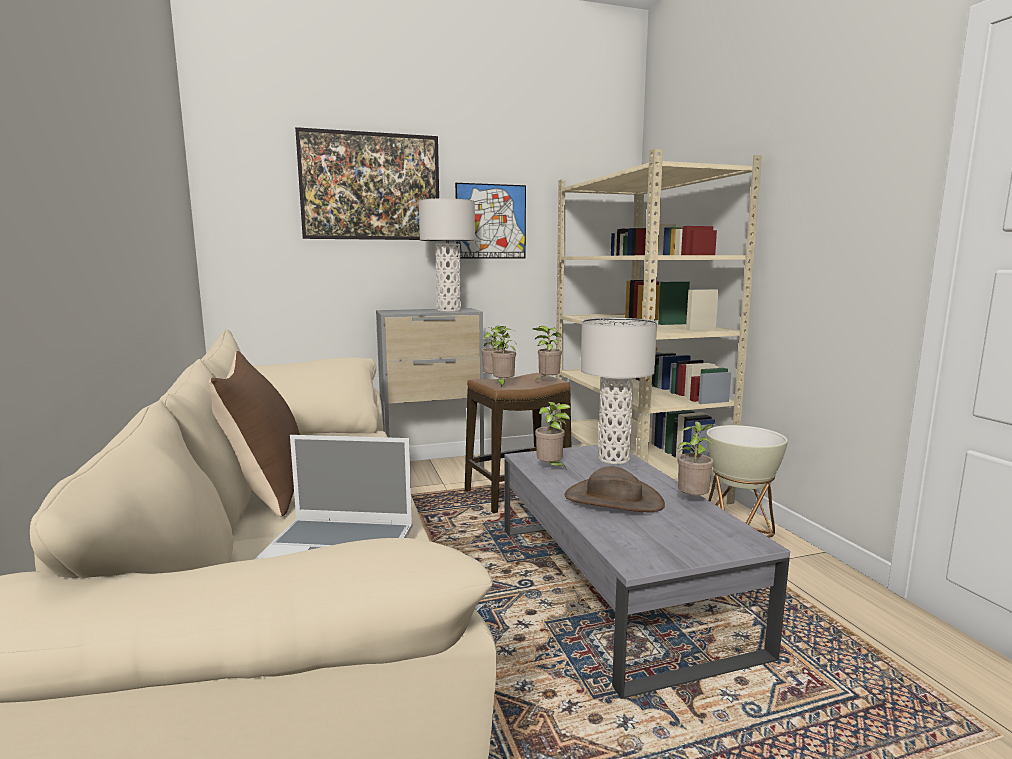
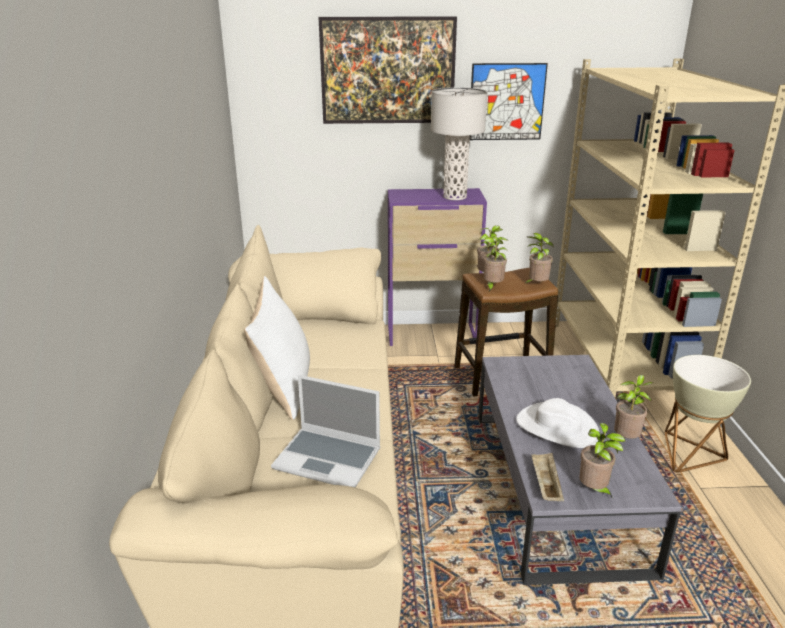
camera: 15 degrees right, 15 degrees up
brown pillow [209,351,300,517] -> white pillow [244,276,310,420]
grey cabinet [376,308,484,468] -> purple cabinet [388,188,487,346]
potted plant [535,402,570,470] -> potted plant moved to [579,423,625,497]
brown hat [565,466,665,512] -> white hat [516,398,599,448]
white table lamp [581,318,657,464] -> none
none -> beige tray [532,453,564,501]

